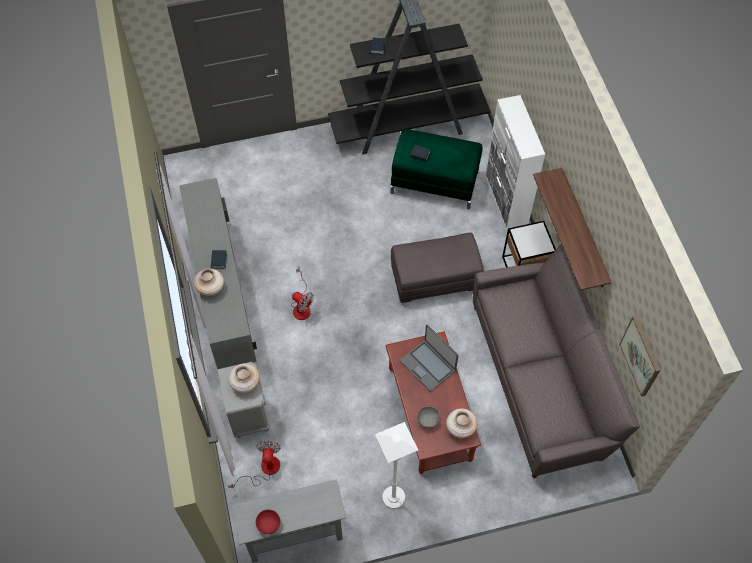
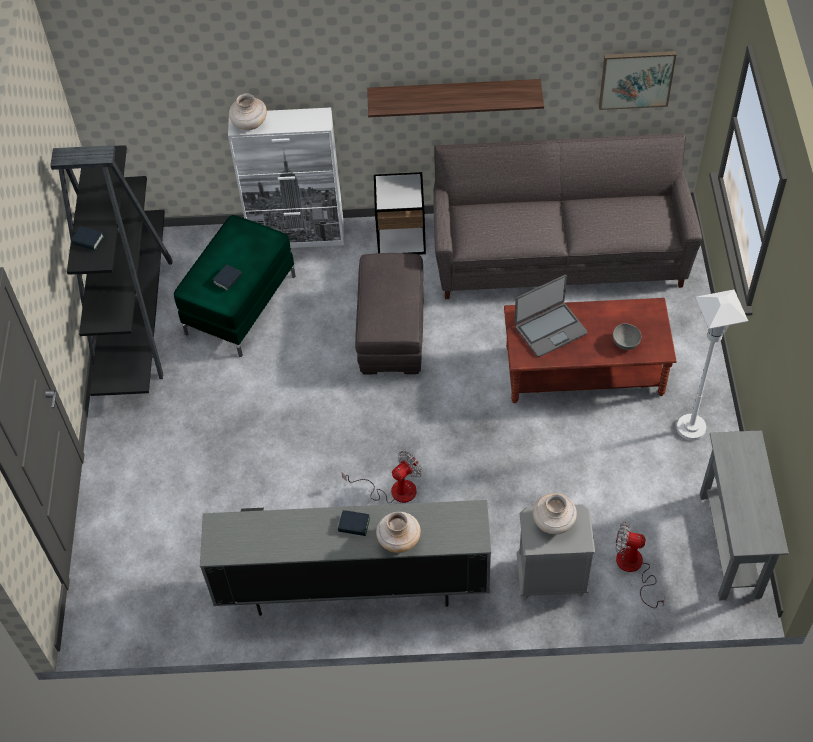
camera: 75 degrees left, 5 degrees down
red bowl [256,510,280,534] -> none
beige vase [446,409,477,438] -> beige vase moved to [229,93,267,130]

